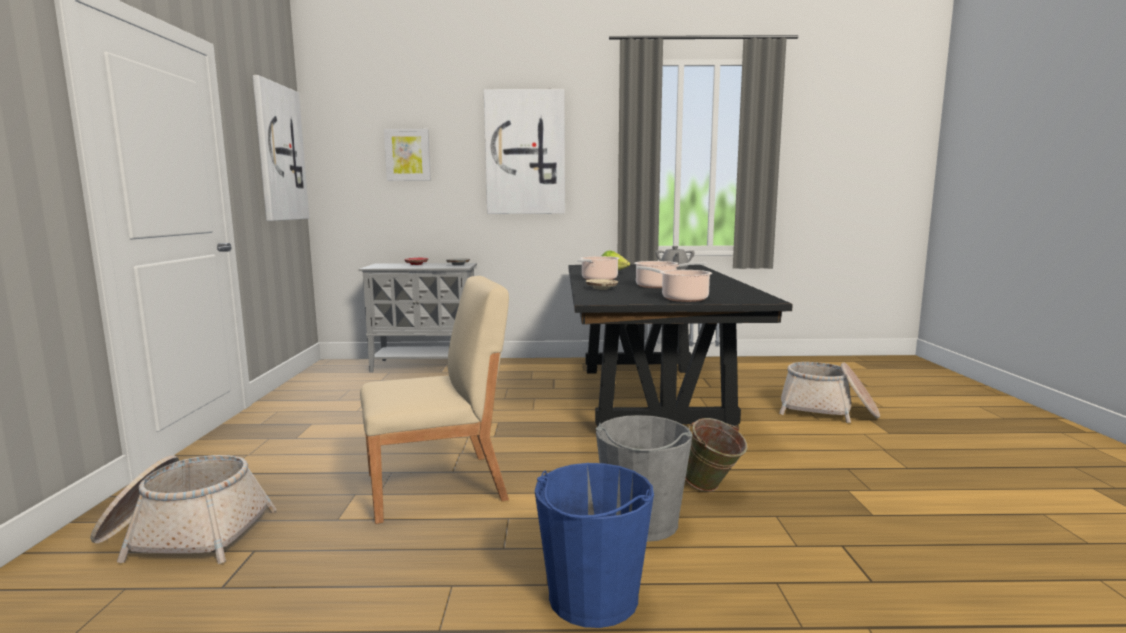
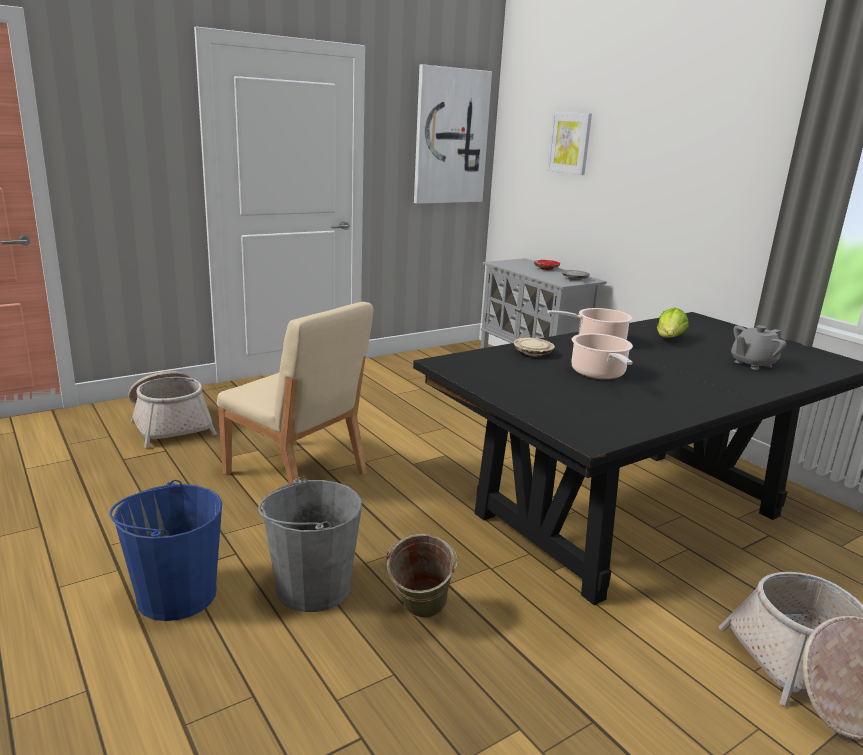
camera: 55 degrees right, 10 degrees up
picture [484,89,565,214] -> none
cooking pot [636,266,712,302] -> none

